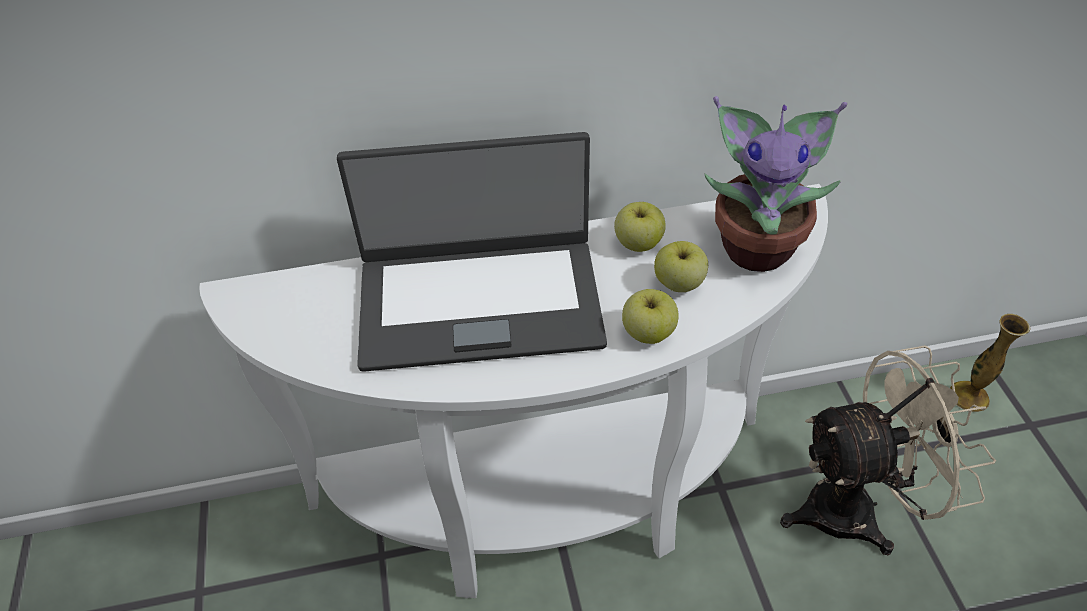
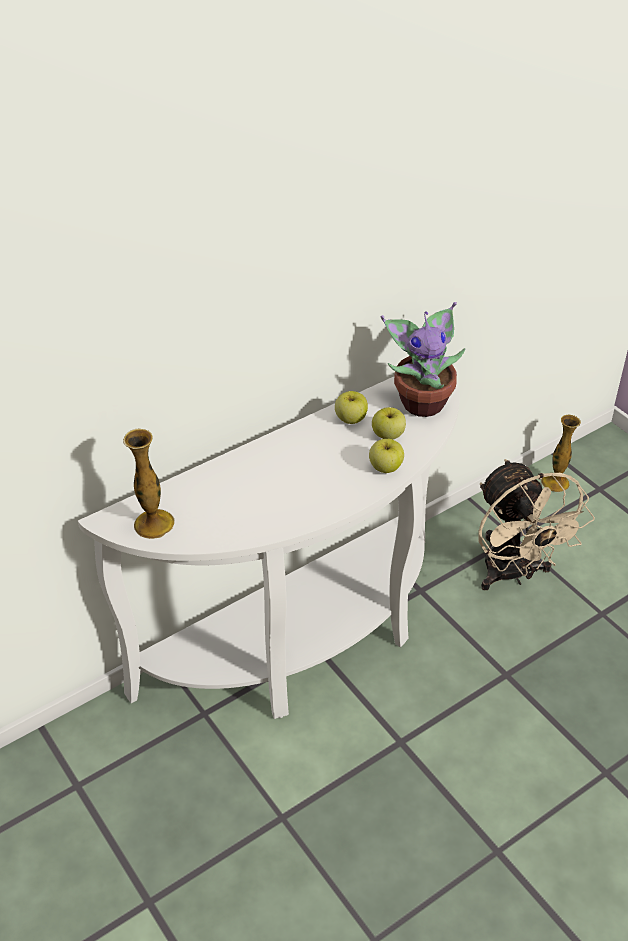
camera: 25 degrees left, 5 degrees down
laptop [337,132,607,372] -> none
beige fan [780,346,996,555] -> beige fan turned 105 degrees clockwise [478,459,595,590]
none -> vase [123,429,175,539]

